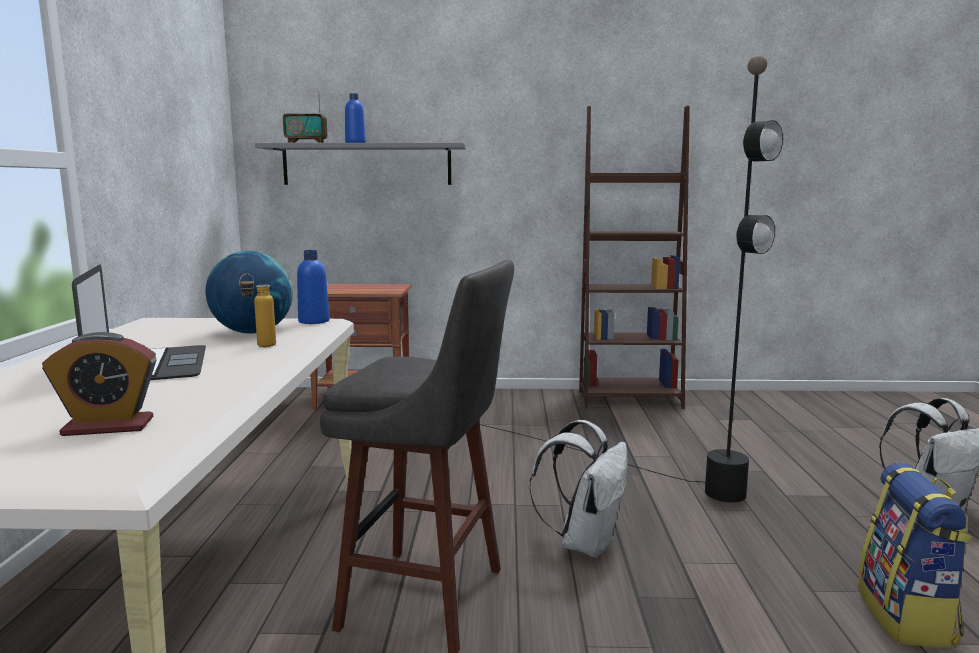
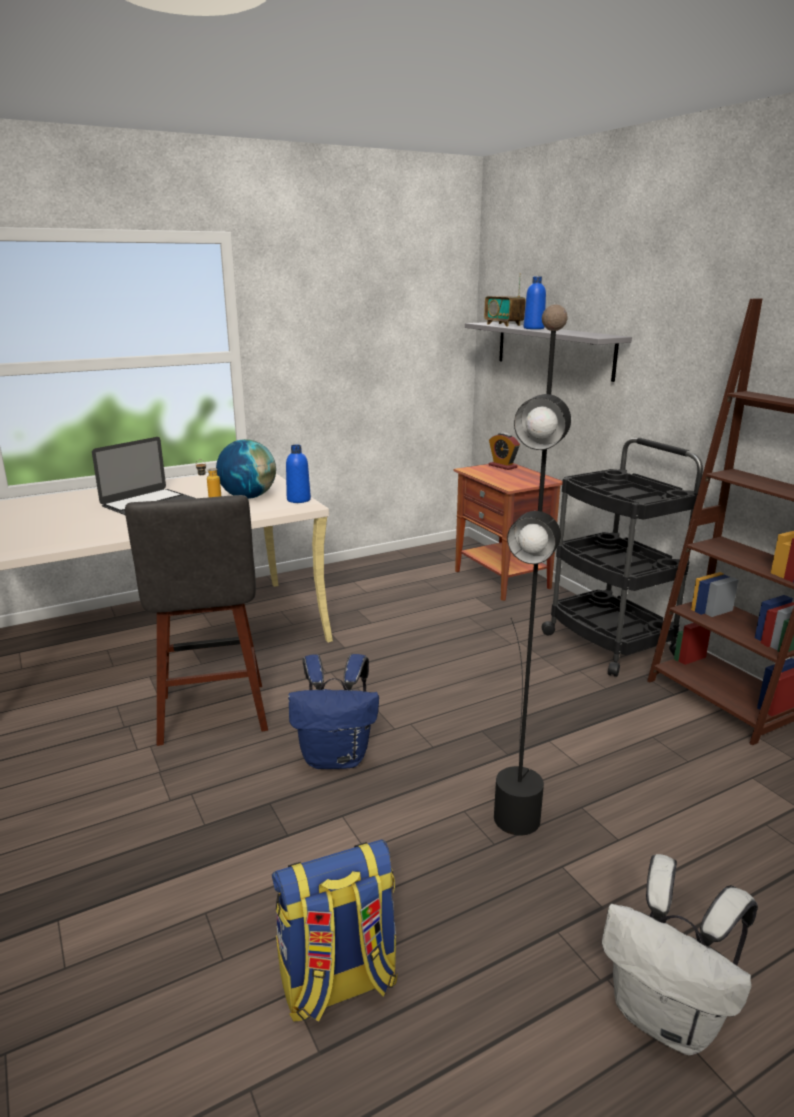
camera: 60 degrees right, 10 degrees up
alarm clock [42,332,157,436] -> alarm clock moved to [489,433,520,470]
white backpack [529,420,628,558] -> blue backpack [288,654,379,769]
none -> black cart [542,438,703,677]

